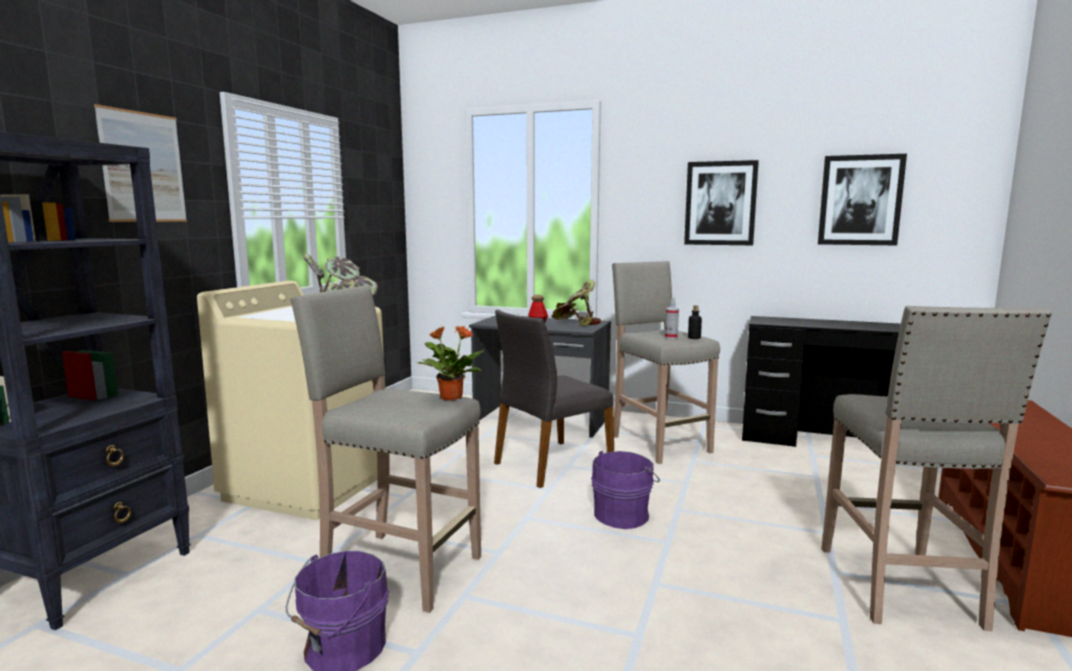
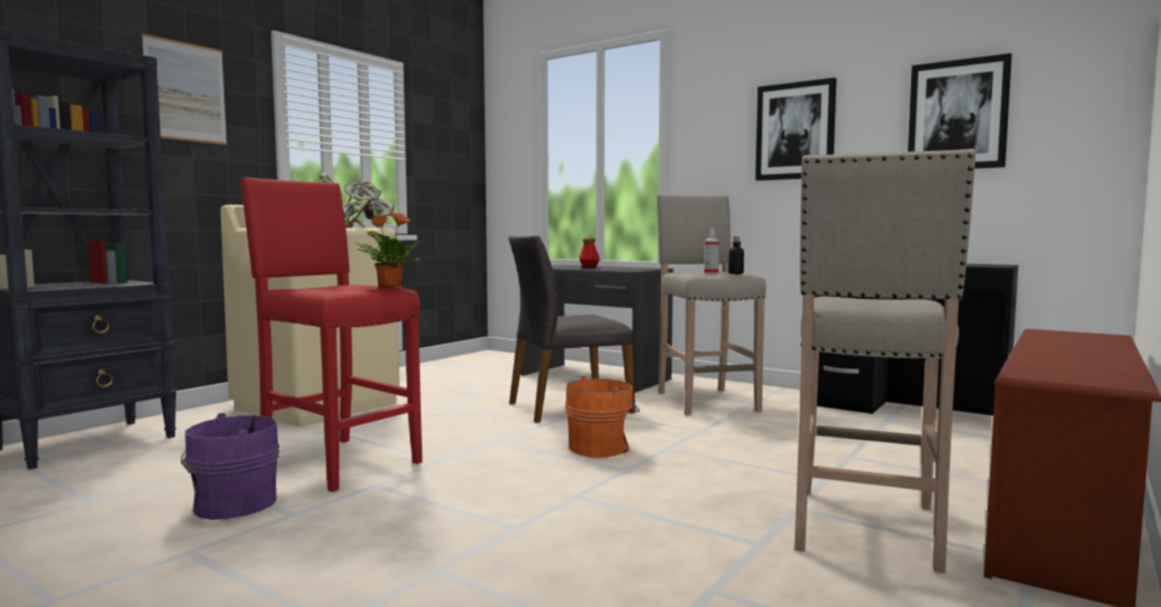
camera: 15 degrees right, 5 degrees down
beige stool [290,285,481,613] -> red stool [240,177,422,492]
potted plant [551,280,601,326] -> none
purple bucket [591,451,660,529] -> orange bucket [565,376,640,457]

